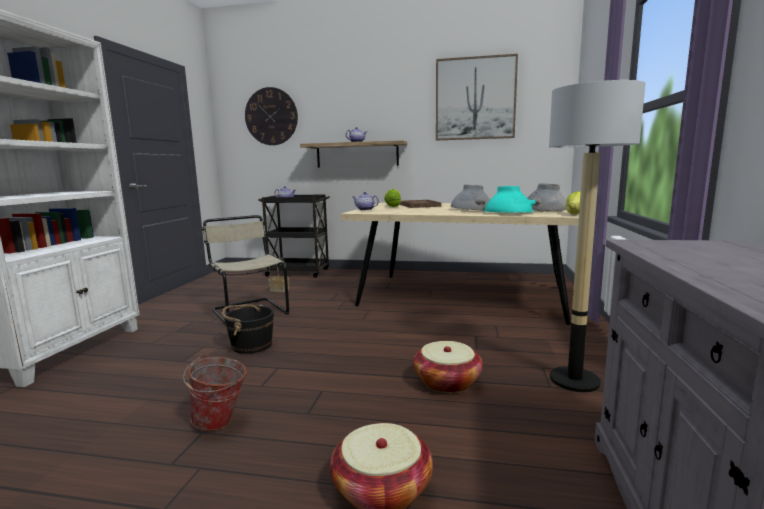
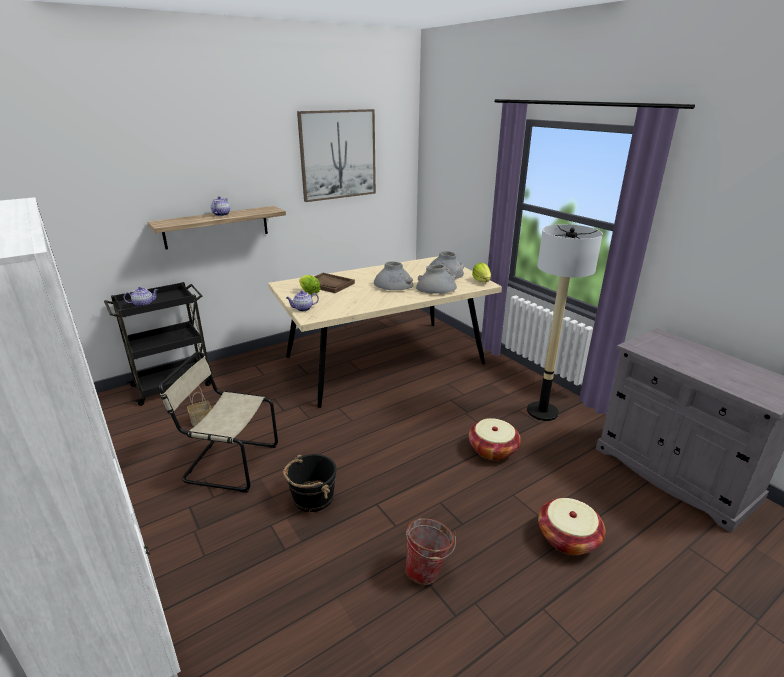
camera: 45 degrees left, 15 degrees up
wall clock [245,87,298,145] -> none
turquoise vase [484,186,536,213] -> grey vase [416,265,457,293]

